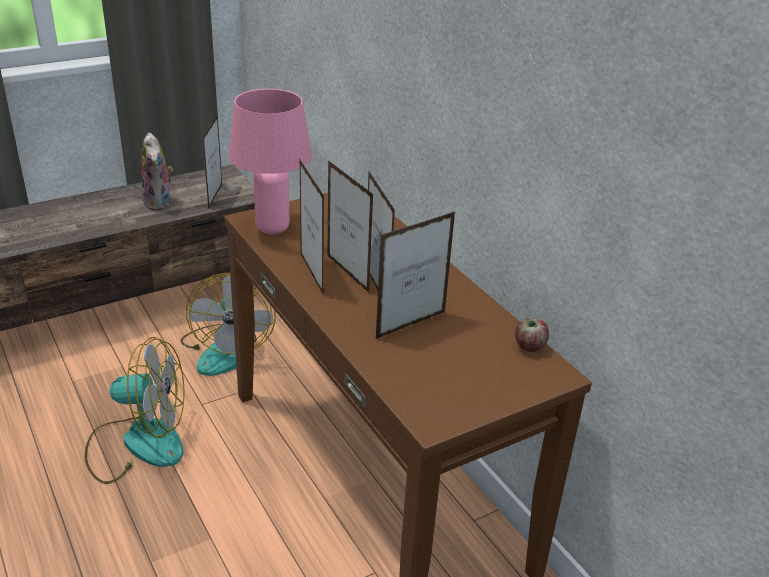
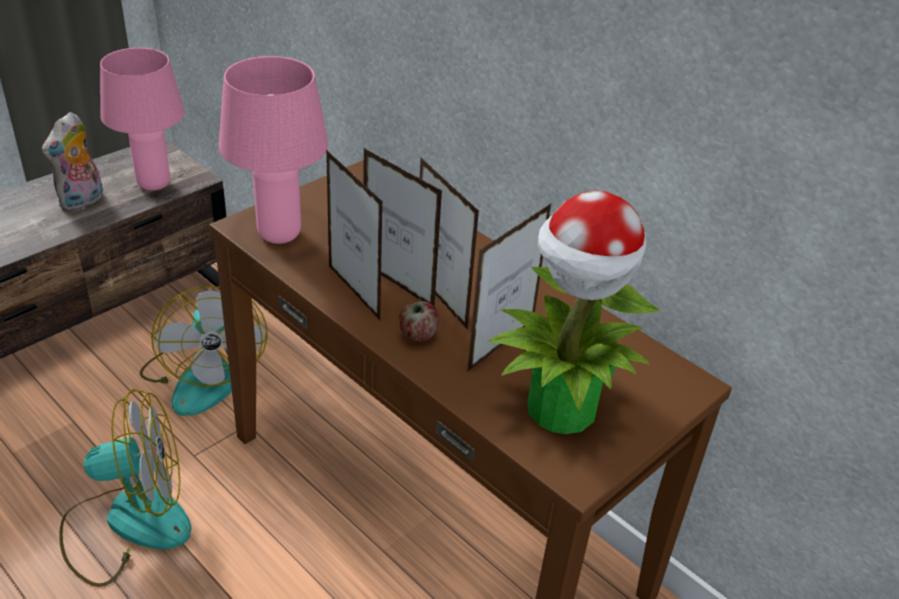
camera: 15 degrees left, 5 degrees up
plush toy [141,132,173,211] -> plush toy turned 60 degrees clockwise [42,112,103,212]
picture frame [203,114,222,210] -> pink table lamp [100,48,185,191]
apple [515,319,549,352] -> apple moved to [399,301,439,342]
none -> potted plant [488,191,660,434]

